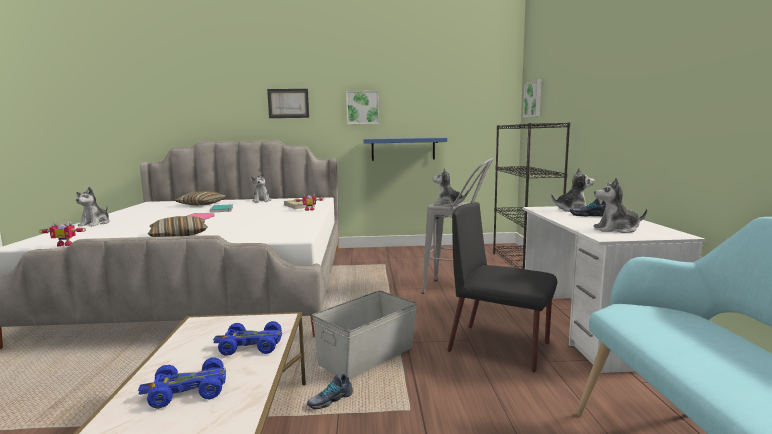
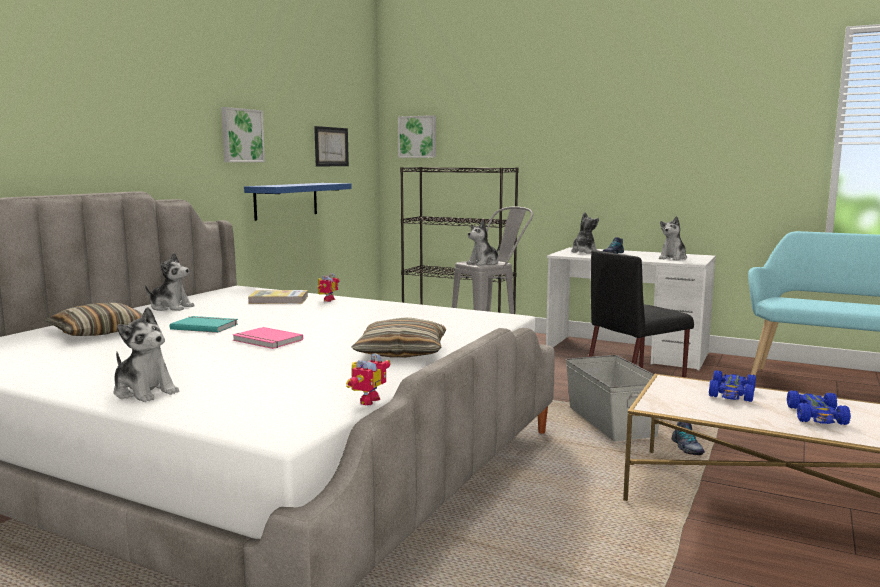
camera: 60 degrees left, 0 degrees up
picture [267,89,309,118] -> picture moved to [314,126,349,167]

